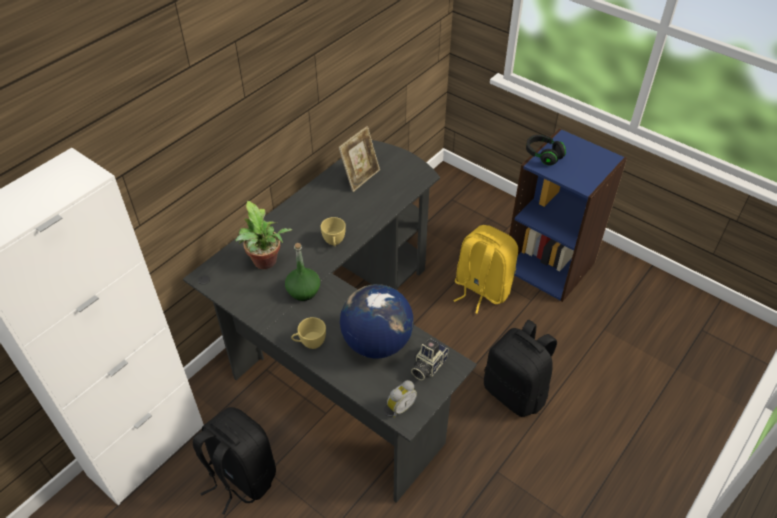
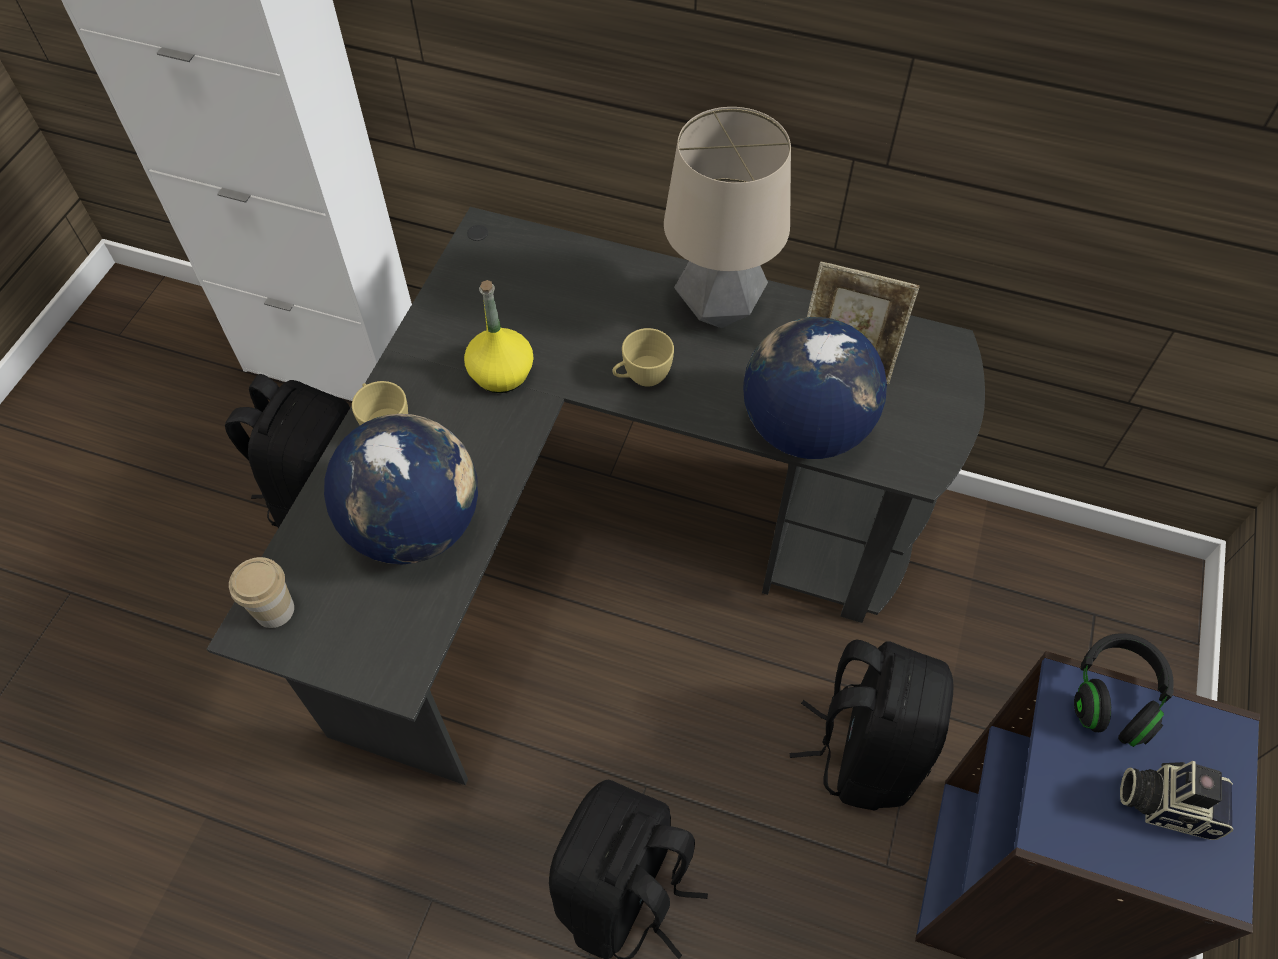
camera: 70 degrees right, 10 degrees up
potted plant [235,201,292,269] -> none
green bottle [285,243,320,301] -> yellow bottle [464,280,534,393]
alarm clock [387,380,417,418] -> cup [229,557,294,628]
camera [411,338,448,381] -> camera moved to [1120,761,1233,840]
yellow backpack [453,225,518,314] -> black backpack [790,639,953,811]
none -> table lamp [664,107,791,328]
none -> globe [743,317,887,459]

